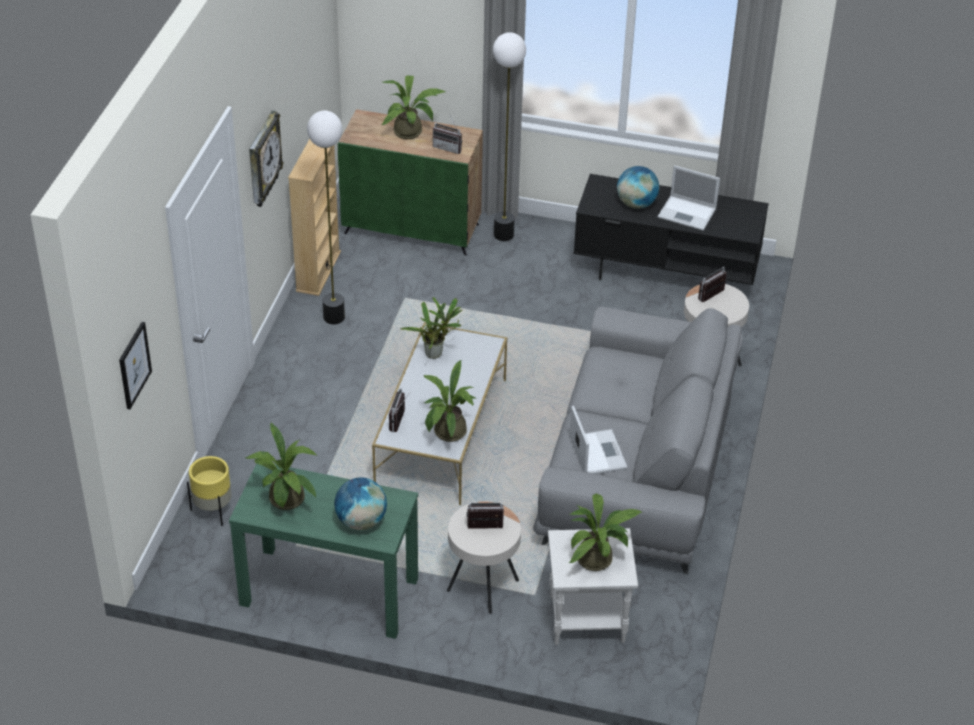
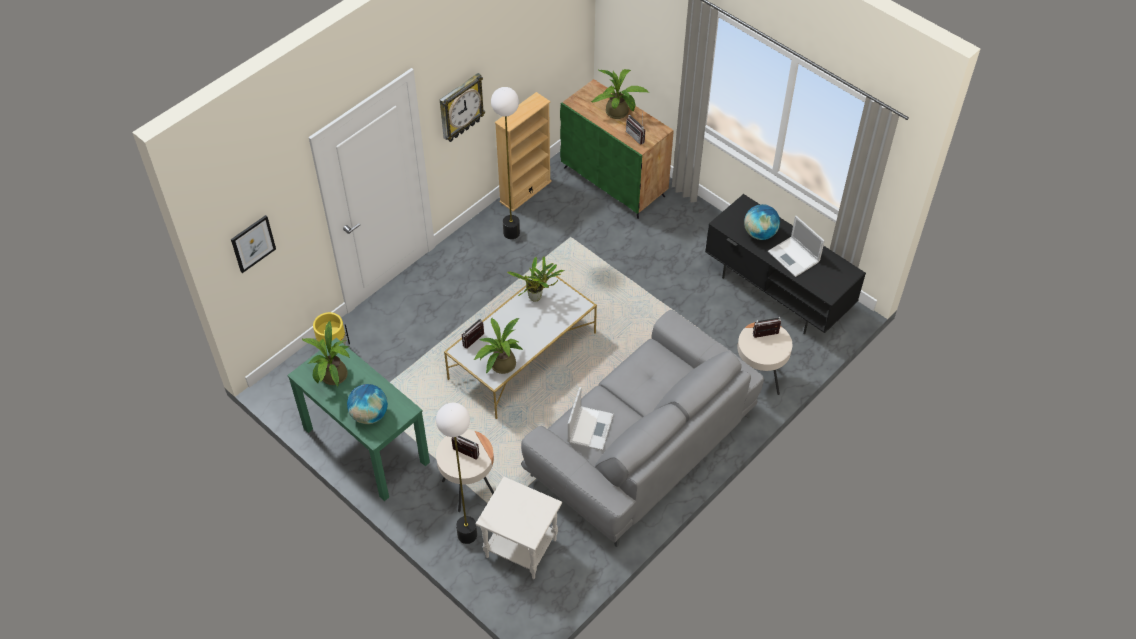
camera: 30 degrees right, 10 degrees up
floor lamp [493,32,526,241] -> floor lamp moved to [436,403,477,544]
potted plant [569,493,642,571] -> none

